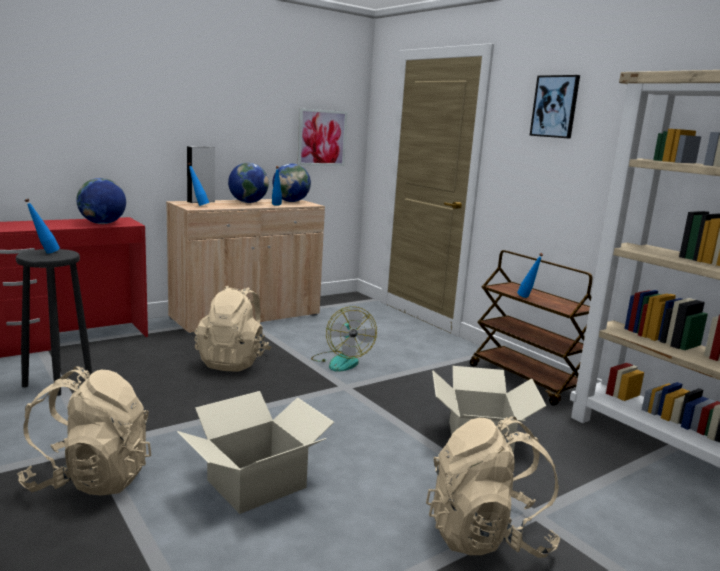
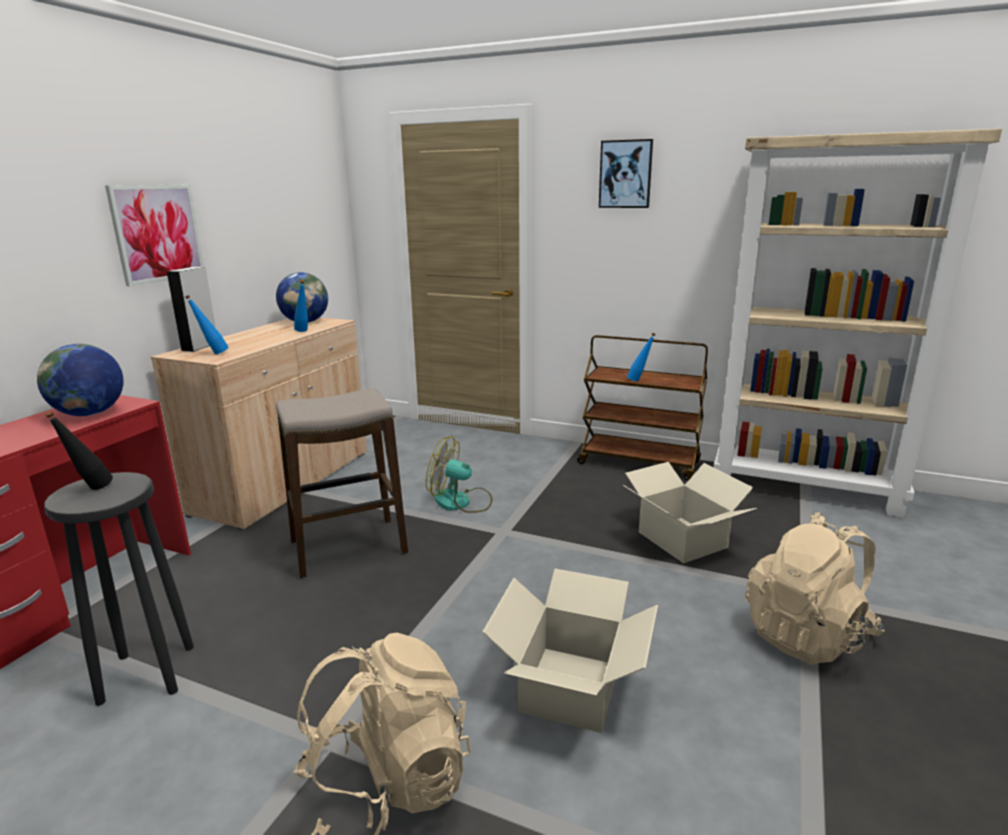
camera: 30 degrees left, 5 degrees up
blue bottle [25,199,60,254] -> black bottle [45,411,113,490]
beige backpack [195,286,272,372] -> stool [276,388,408,578]
globe [228,163,269,203] -> none
picture [297,108,347,166] -> picture moved to [105,185,204,286]
fan [311,306,377,371] -> fan turned 150 degrees clockwise [426,436,492,513]

